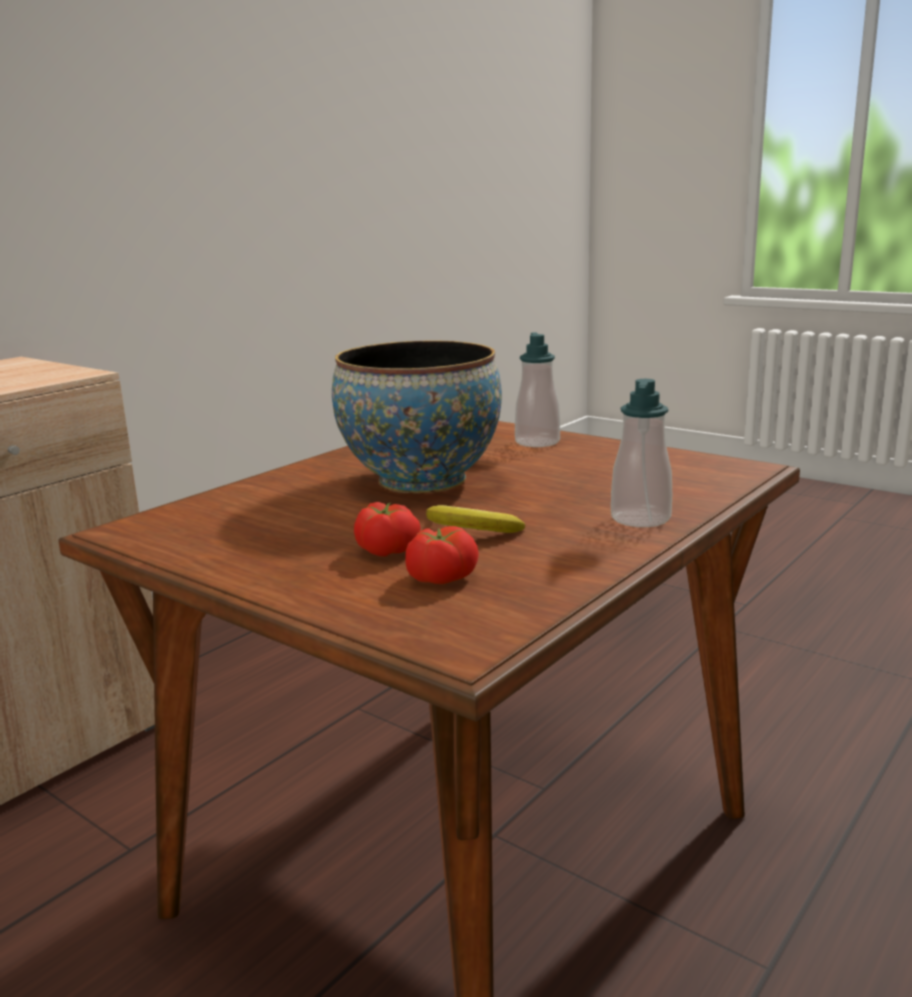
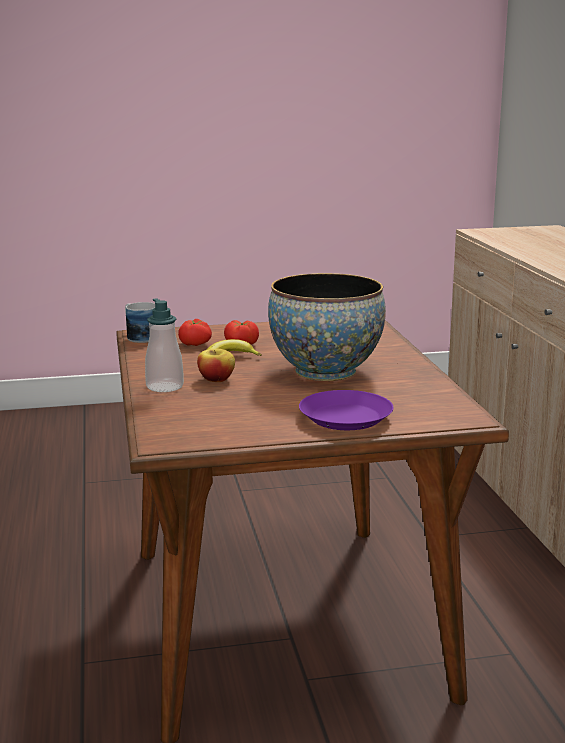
camera: 130 degrees right, 0 degrees up
soap dispenser [515,332,560,447] -> purple plate [299,390,394,430]
none -> mug [125,302,155,343]
none -> apple [197,349,235,382]

